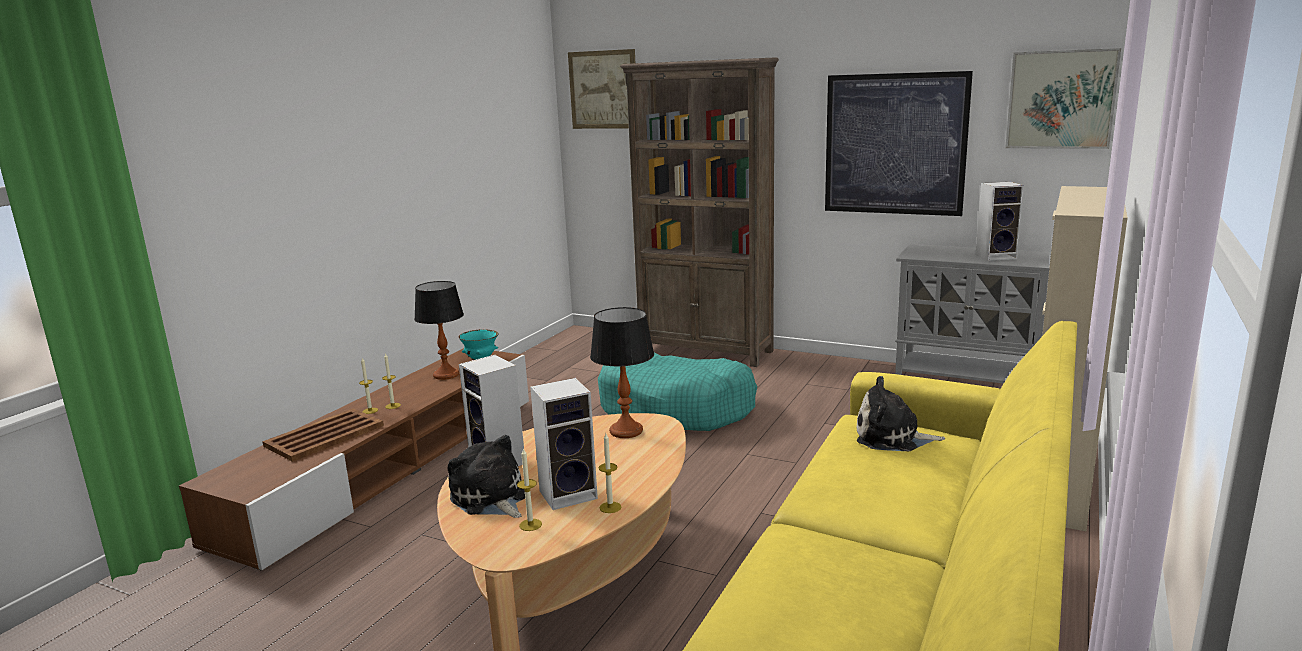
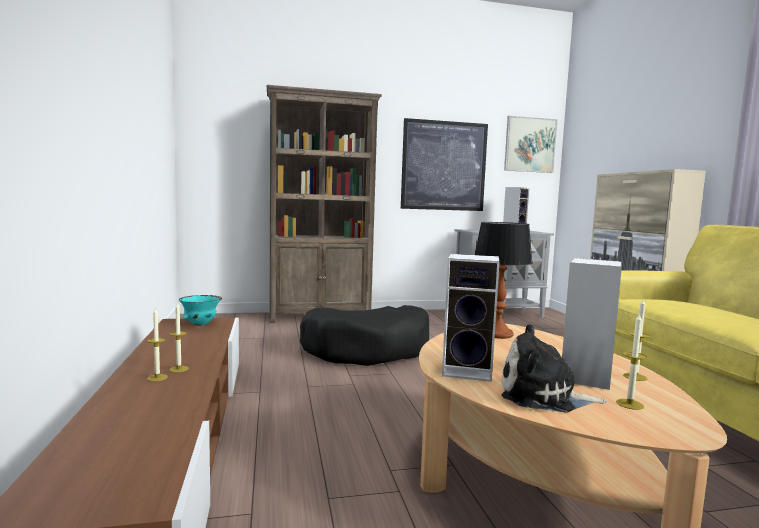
camera: 40 degrees left, 10 degrees down
brown tray [262,409,384,462] -> none
table lamp [414,281,464,380] -> none
picture [568,49,635,129] -> none
turquoise dog bed [598,353,757,431] -> black dog bed [300,305,429,366]
plush toy [857,376,945,452] -> none

